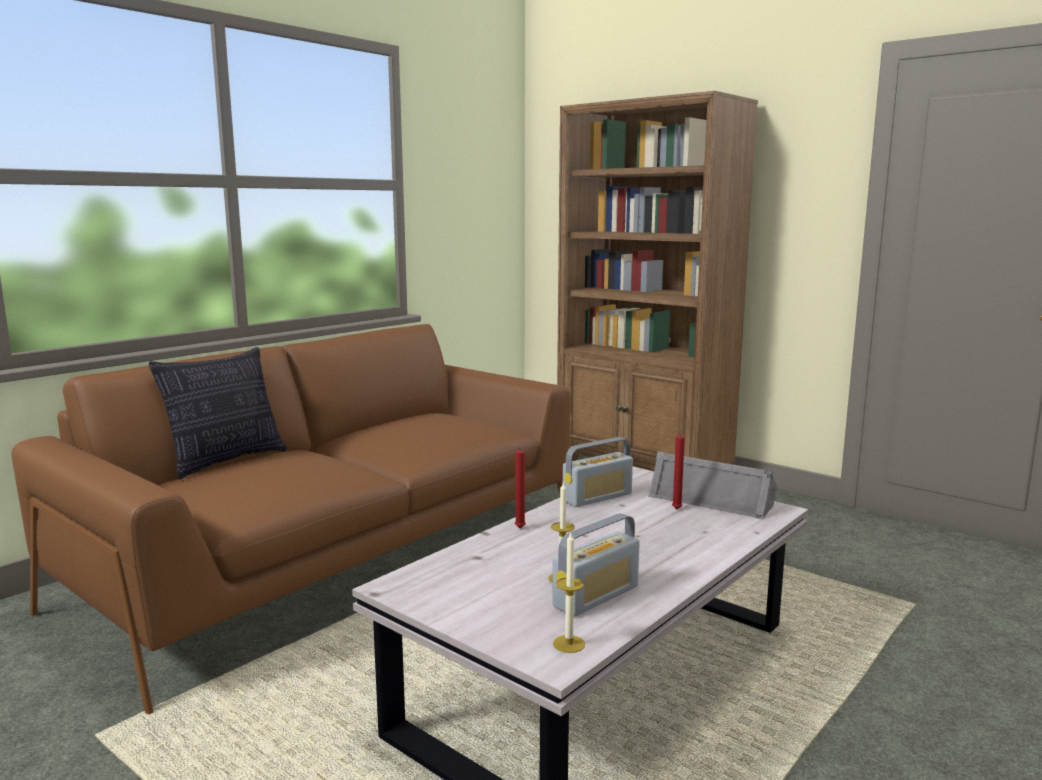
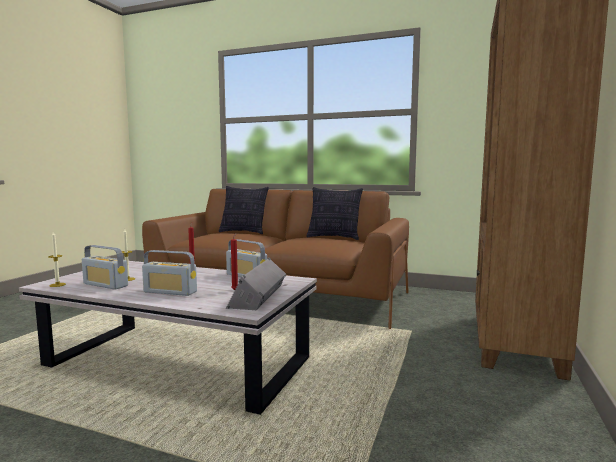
camera: 70 degrees right, 5 degrees down
none -> radio [142,250,197,296]
none -> pillow [307,187,363,240]

